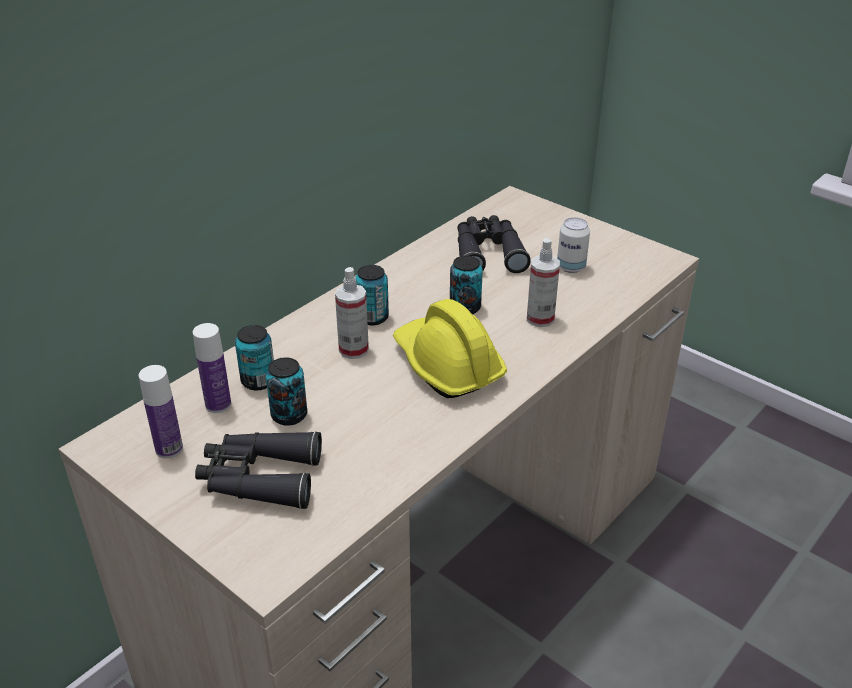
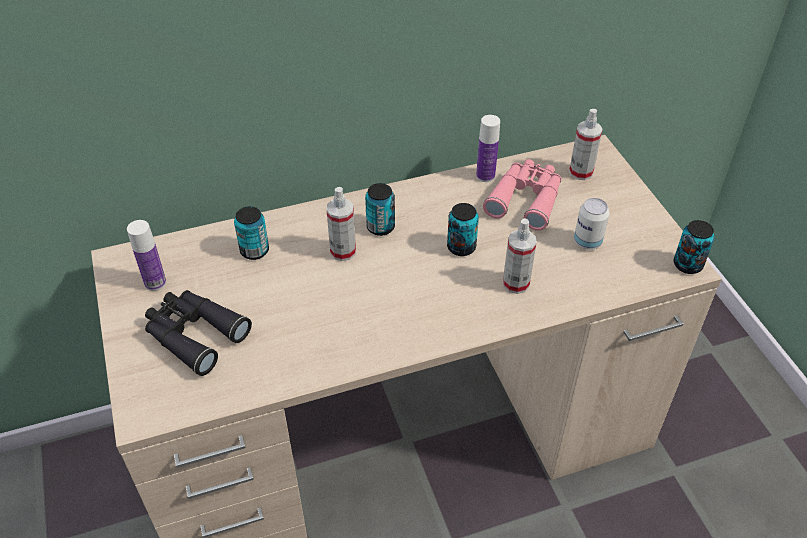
camera: 30 degrees right, 10 degrees up
bottle [193,323,231,413] -> bottle moved to [476,115,500,182]
can [266,357,307,426] -> can moved to [674,220,715,274]
yellow hard hat [393,299,507,398] -> none
black binoculars [457,215,531,273] -> pink binoculars [483,159,562,231]
none -> spray bottle [569,109,603,180]

